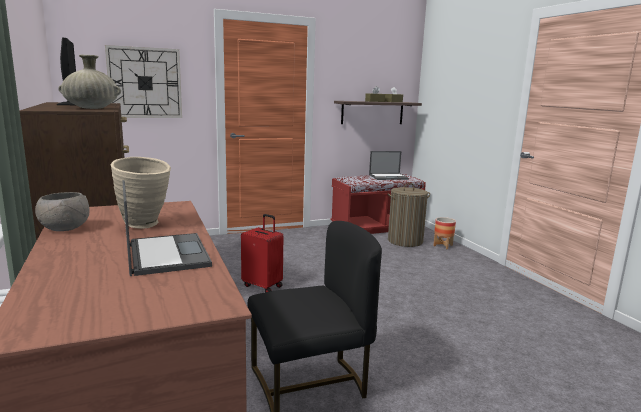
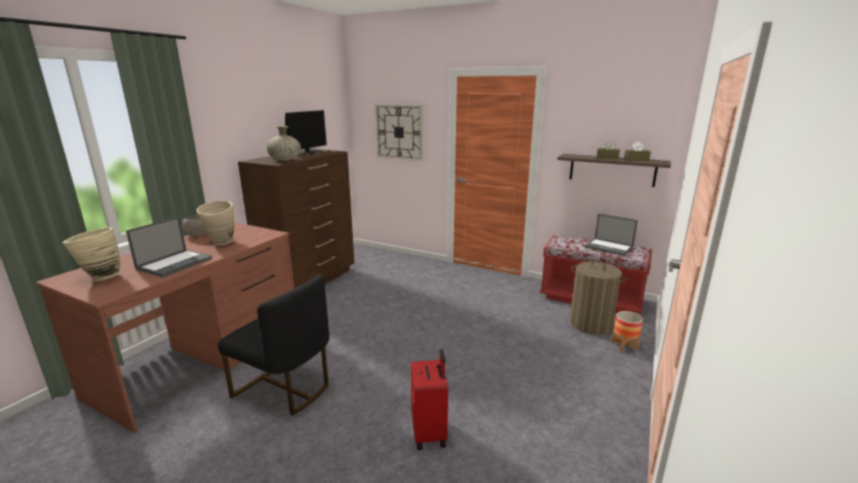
camera: 50 degrees right, 5 degrees up
red suitcase [241,214,283,292] -> red suitcase moved to [411,349,448,450]
none -> beige vase [63,227,121,282]

